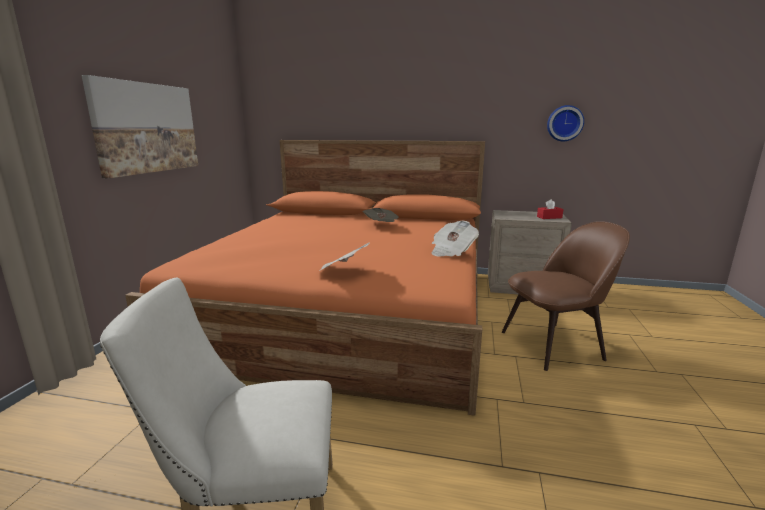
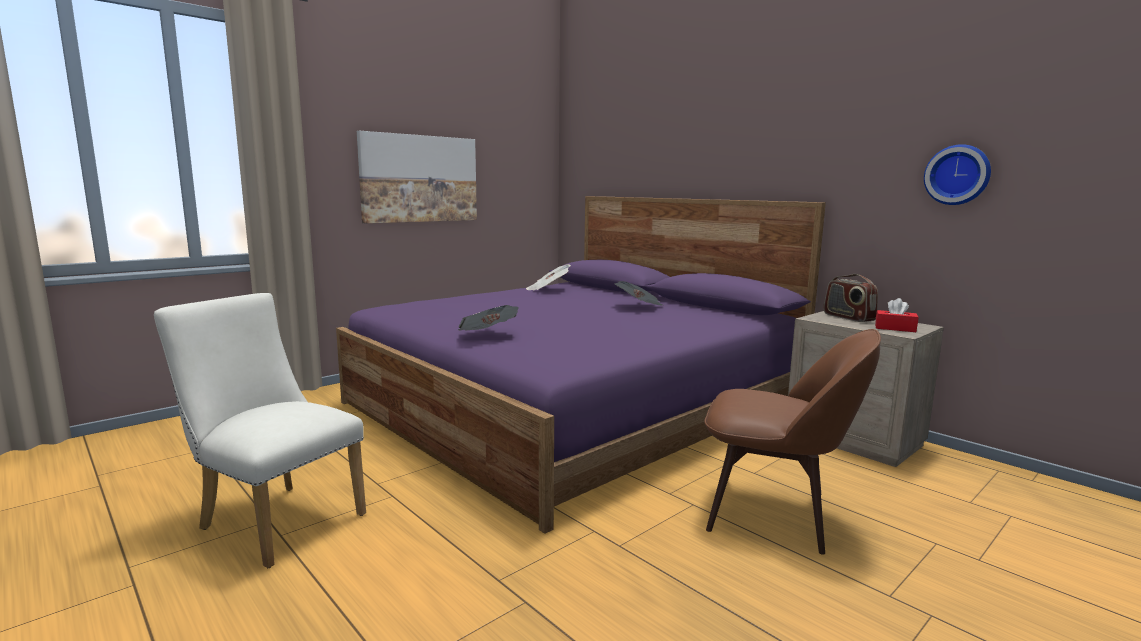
camera: 35 degrees right, 5 degrees down
orange bed [125,140,485,416] -> purple bed [336,196,826,534]
newspaper [431,220,479,257] -> newspaper moved to [526,264,571,290]
none -> radio [824,274,878,322]

